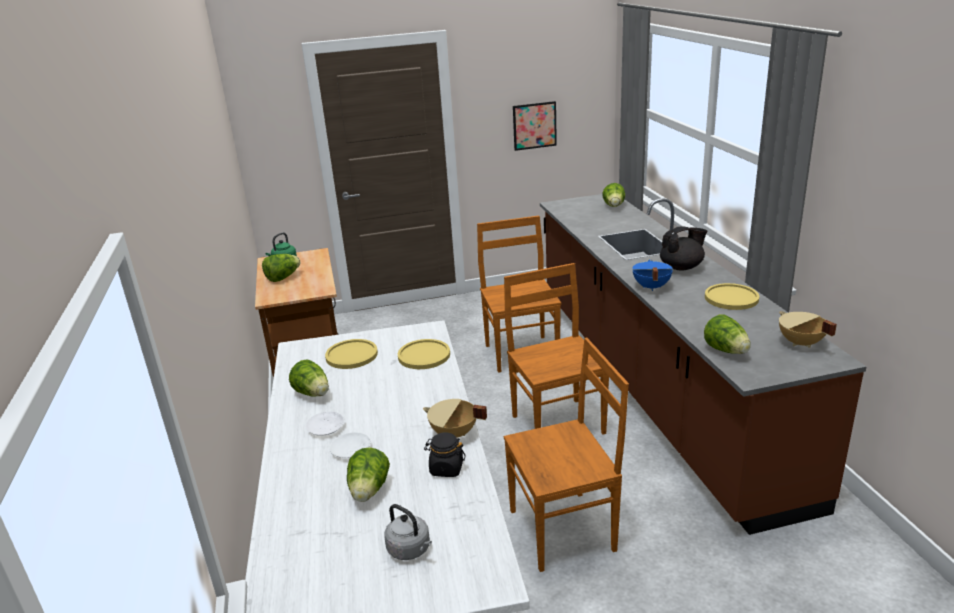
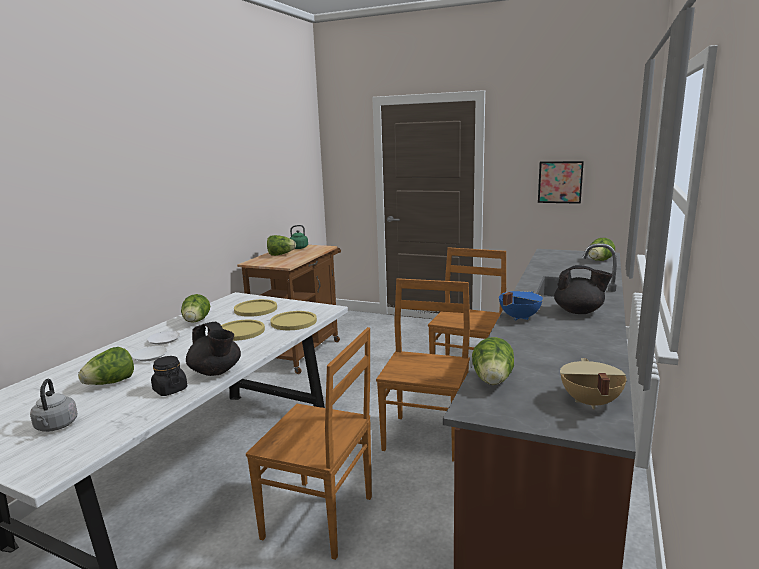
camera: 35 degrees right, 10 degrees down
beige cooking pot [423,399,487,438] -> black teapot [186,322,241,376]
yellow plate [705,283,759,310] -> yellow plate moved to [221,320,265,341]

